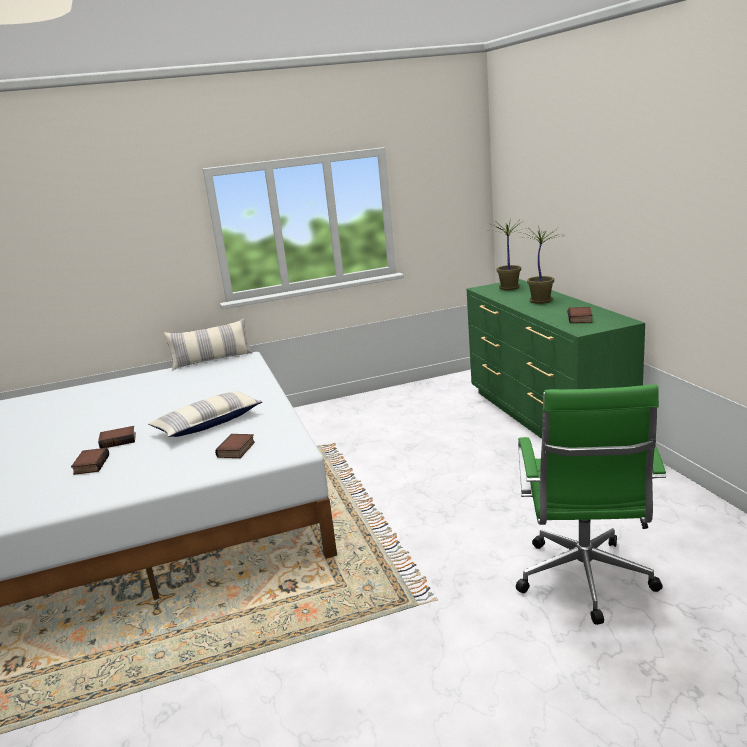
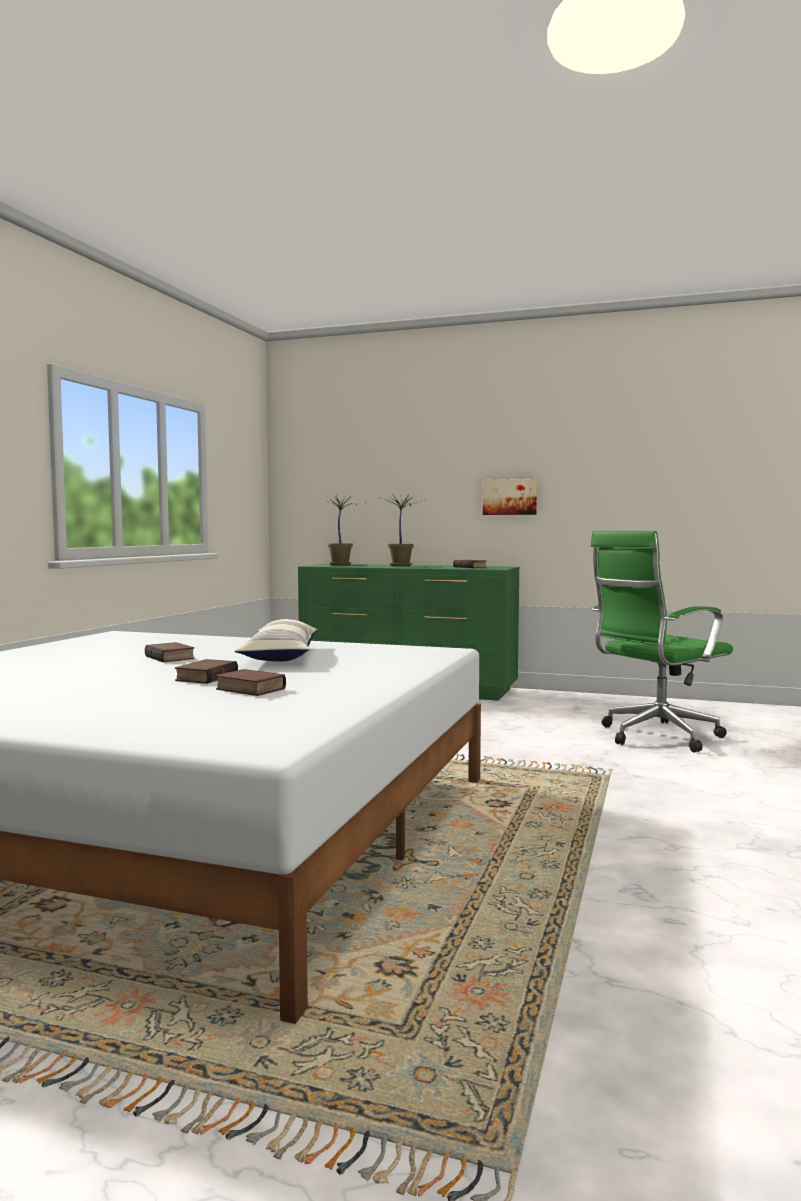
camera: 55 degrees left, 15 degrees down
pillow [164,318,252,370] -> none
book [215,434,255,458] -> book moved to [145,642,195,662]
green office chair [516,385,666,625] -> green office chair turned 105 degrees clockwise [591,531,733,752]
none -> picture [483,479,537,515]

